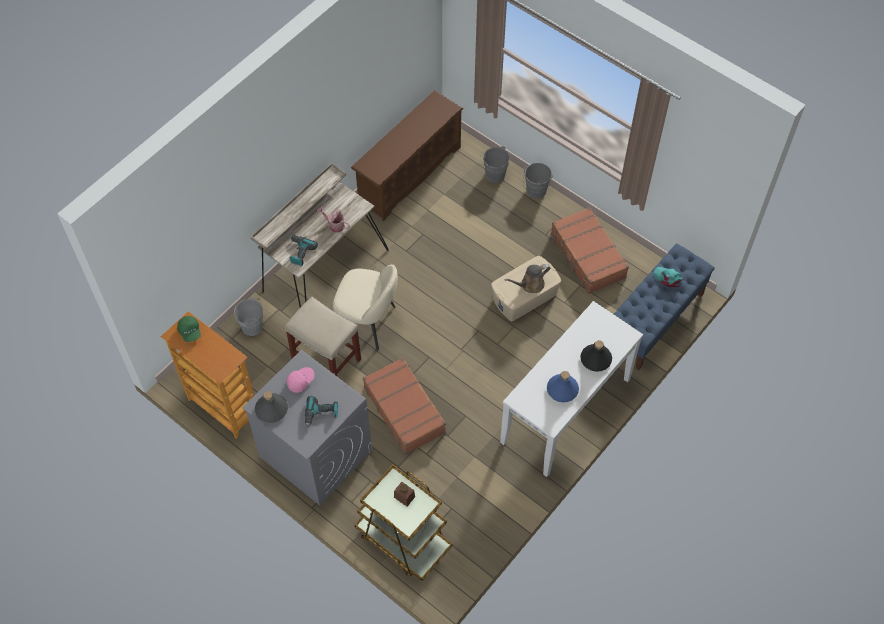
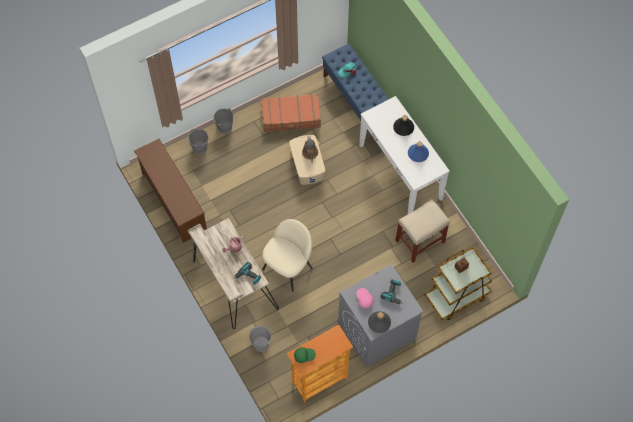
camera: 70 degrees left, 5 degrees up
beige stool [285,296,361,376] -> beige stool moved to [395,199,450,263]
brown suitcase [363,358,446,455] -> none

